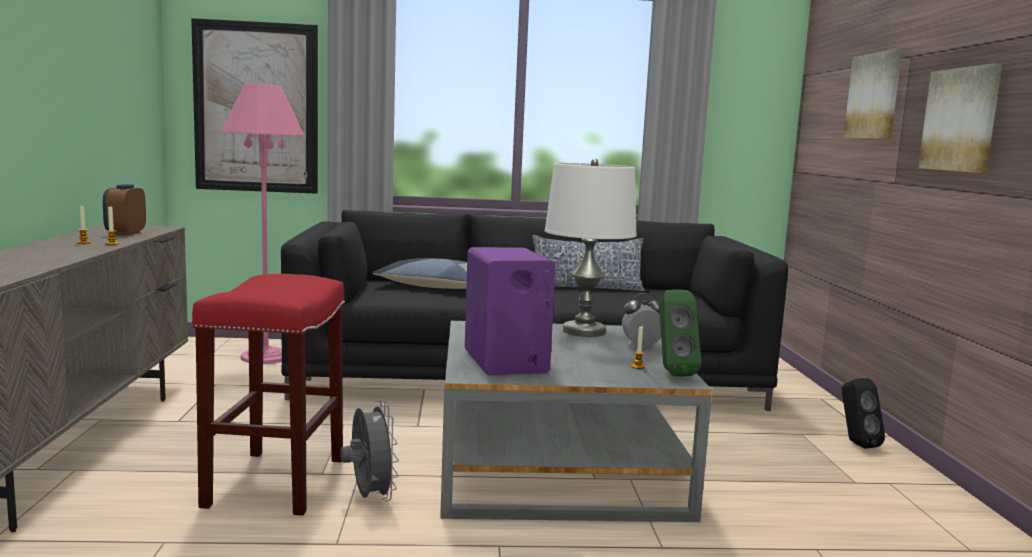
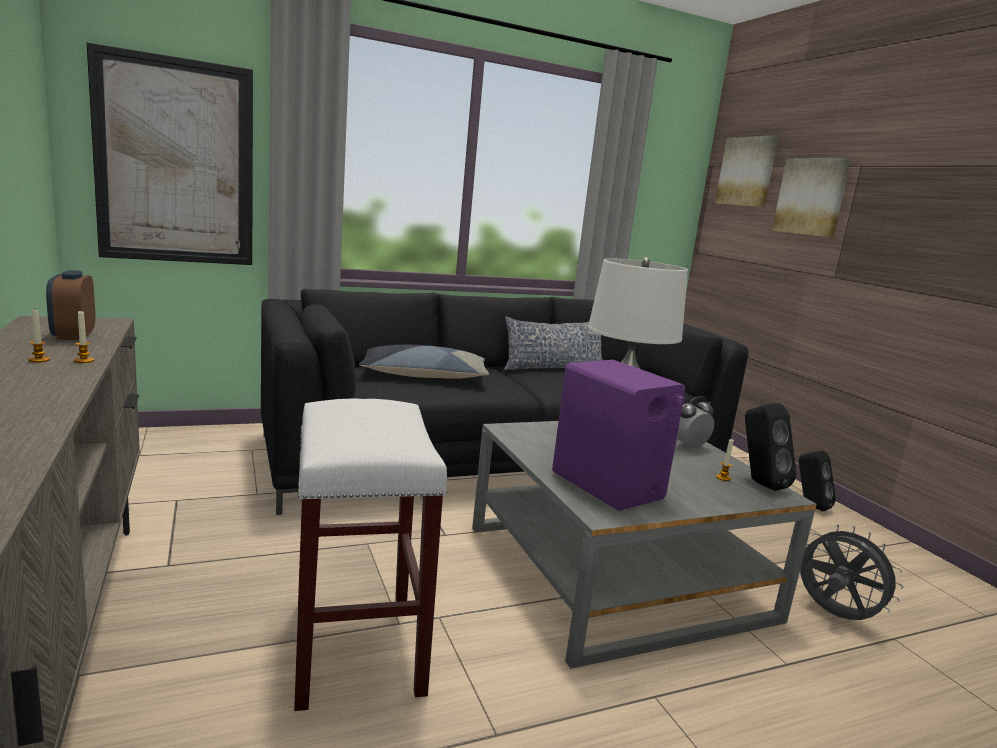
camera: 20 degrees left, 5 degrees up
red stool [192,274,345,516] -> white stool [294,399,447,711]
pink floor lamp [221,84,305,364] -> none
grey fan [340,400,399,502] -> grey fan moved to [800,525,904,620]
green speaker [659,289,702,376] -> black speaker [745,403,796,491]
picture [918,64,1002,173] -> picture moved to [715,135,779,207]

